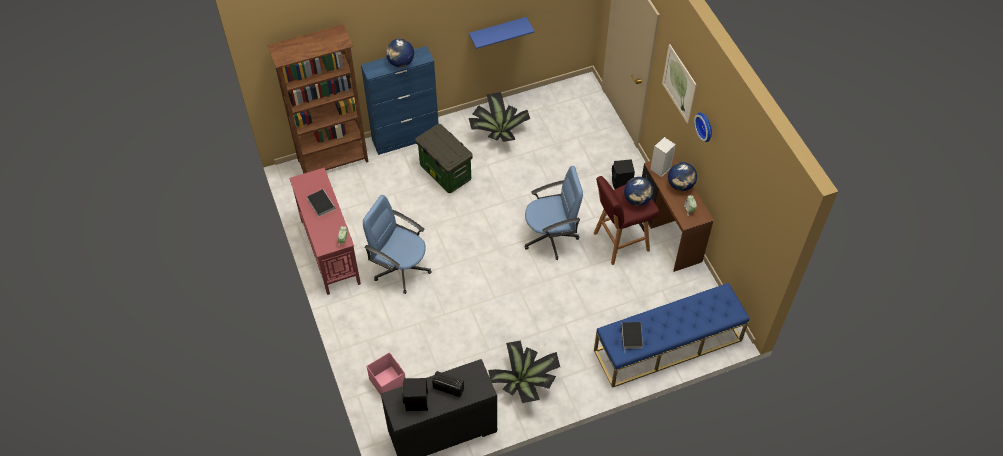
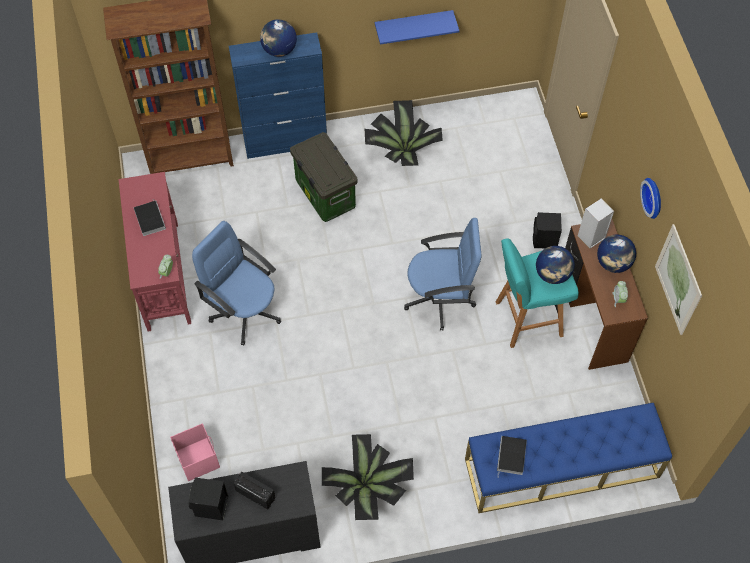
camera: 10 degrees right, 5 degrees up
red stool [594,176,659,265] -> turquoise stool [496,239,579,348]
picture [662,44,697,124] -> picture moved to [655,224,702,335]

